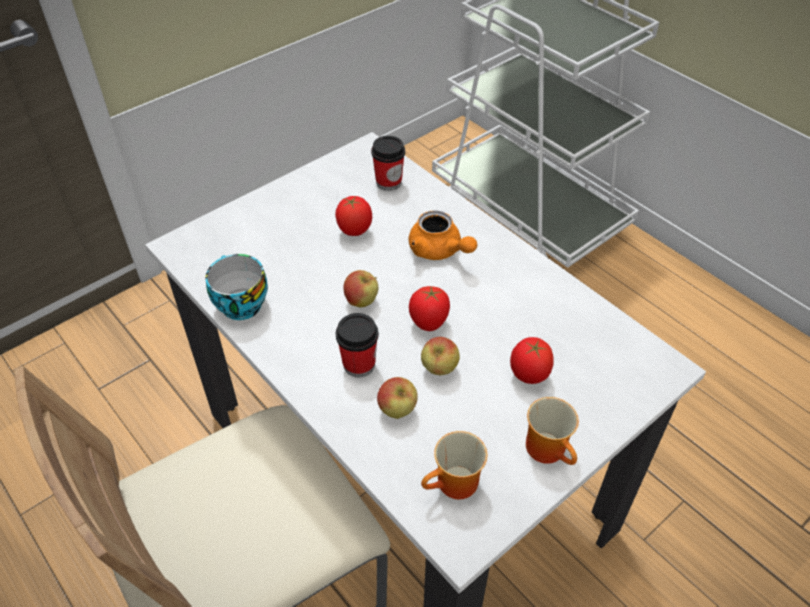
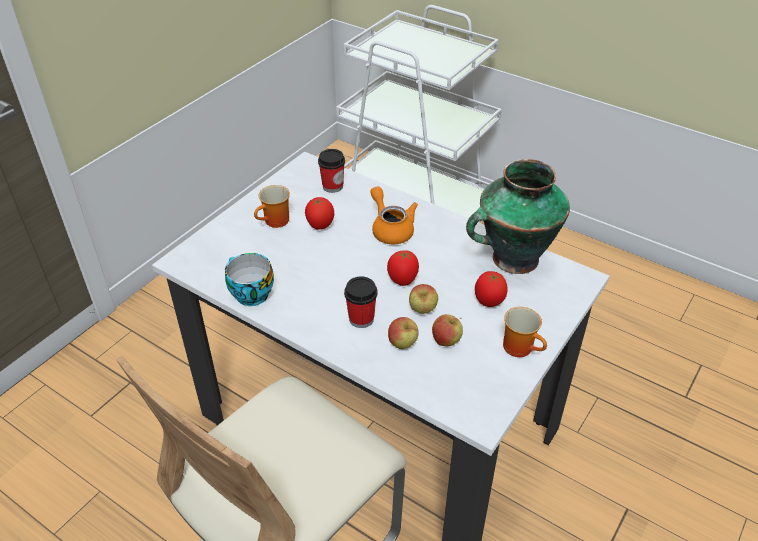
camera: 15 degrees left, 5 degrees down
apple [343,270,378,308] -> apple moved to [432,314,463,346]
orange teapot [409,210,477,260] -> orange teapot turned 150 degrees counterclockwise [371,186,418,244]
mug [421,431,487,499] -> mug moved to [254,185,290,228]
none -> vase [466,159,570,274]

